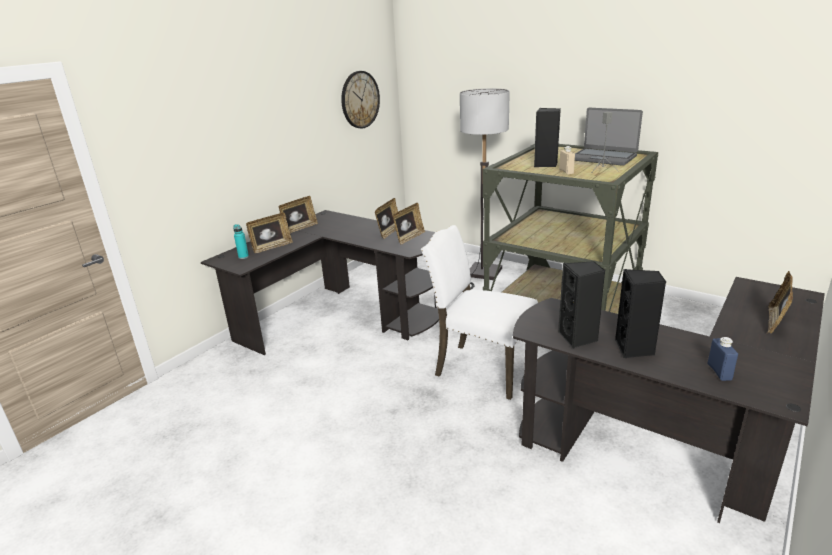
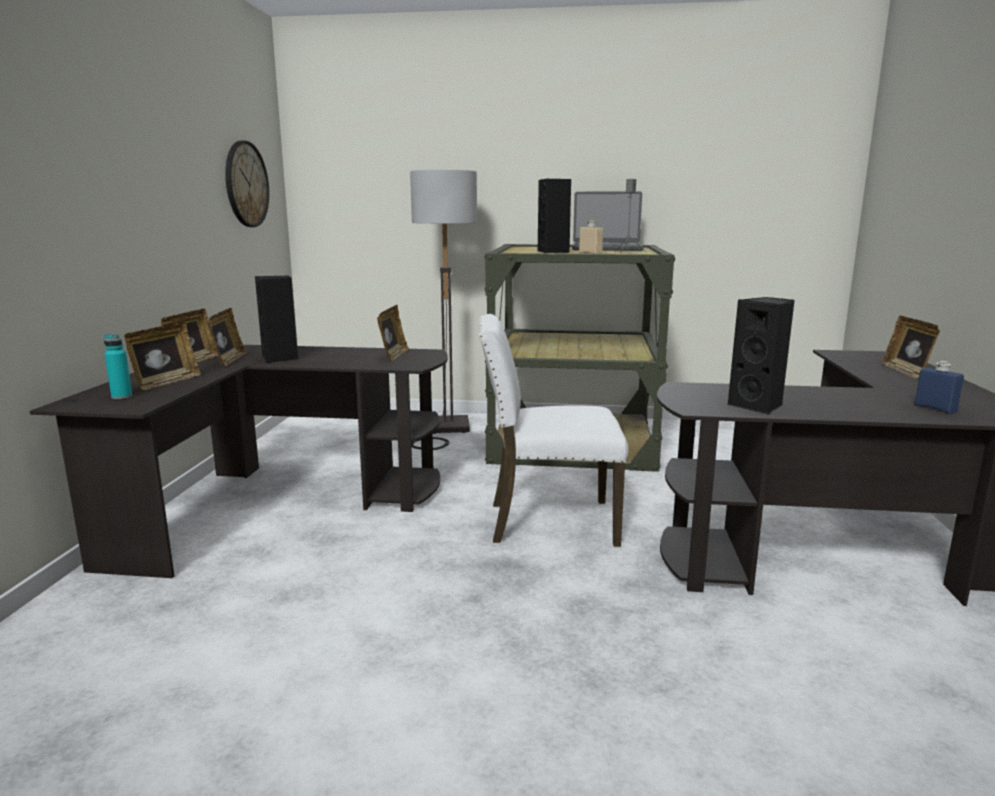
camera: 30 degrees left, 10 degrees down
picture frame [375,198,398,239] -> picture frame moved to [207,308,247,366]
black speaker [615,269,666,358] -> black speaker moved to [255,276,298,363]

